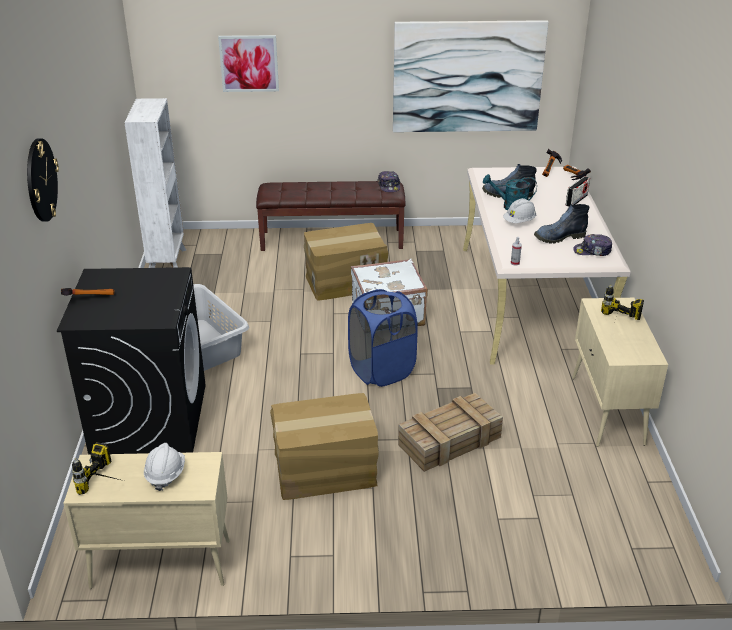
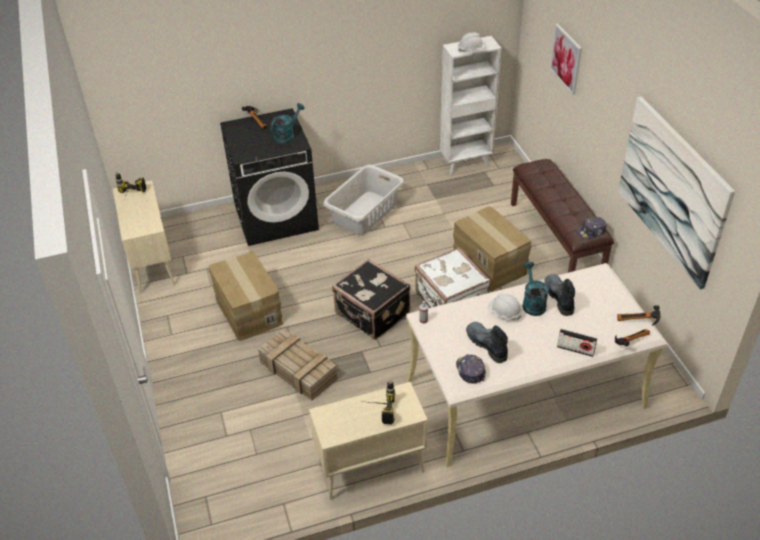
camera: 75 degrees right, 10 degrees up
wall clock [27,138,59,222] -> none
white hard hat [144,443,185,491] -> white hard hat moved to [458,32,486,52]
blue laundry basket [348,289,418,387] -> black suitcase [332,259,410,340]
none -> turquoise watering can [270,103,305,144]

